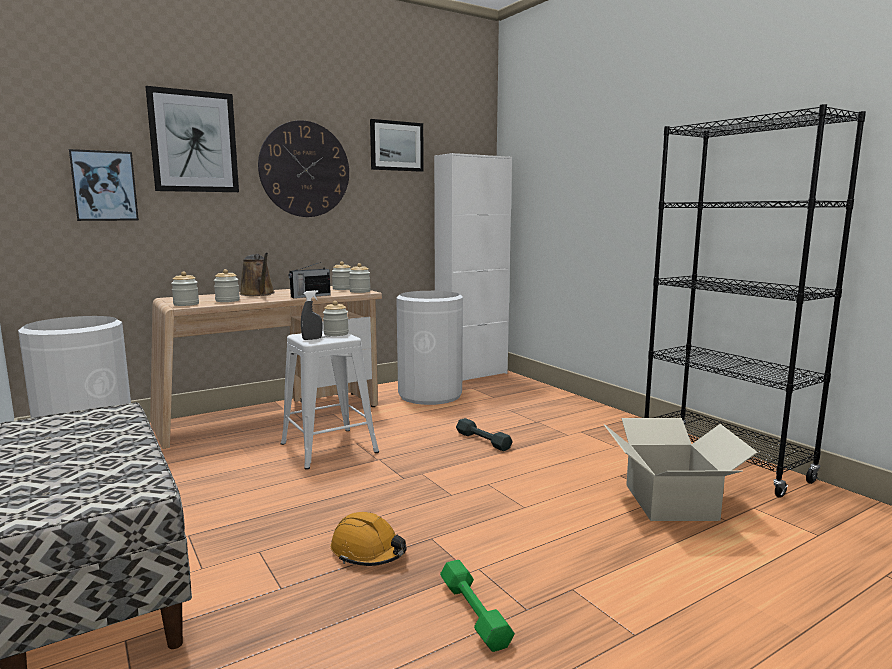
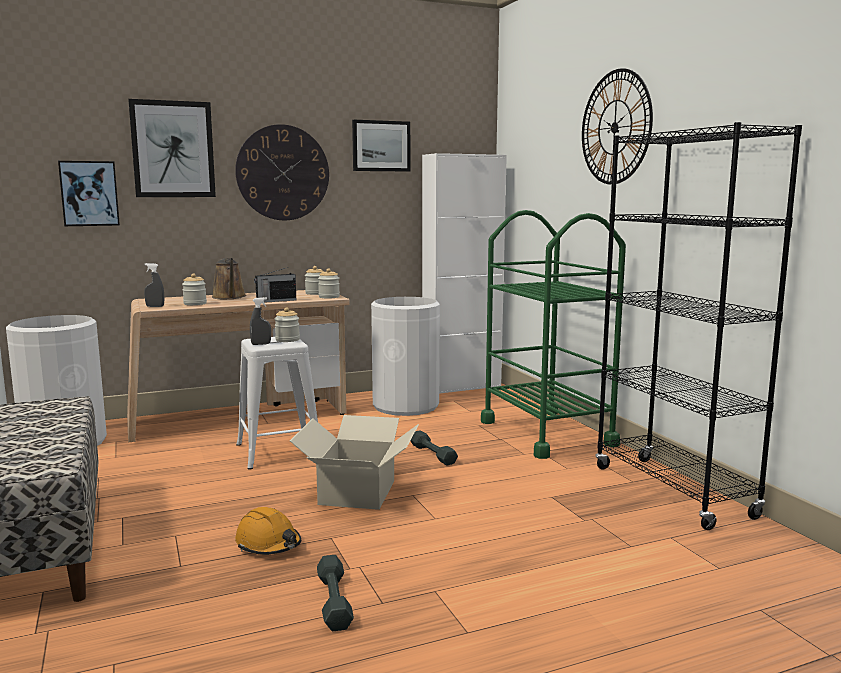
camera: 10 degrees right, 0 degrees up
jar [171,272,199,306] -> grey spray bottle [144,263,164,307]
green dumbbell [440,560,515,652] -> grey dumbbell [317,555,354,631]
cardboard box [603,418,758,521] -> cardboard box moved to [290,415,419,510]
none -> green cart [481,210,626,459]
none -> wall clock [582,69,653,185]

